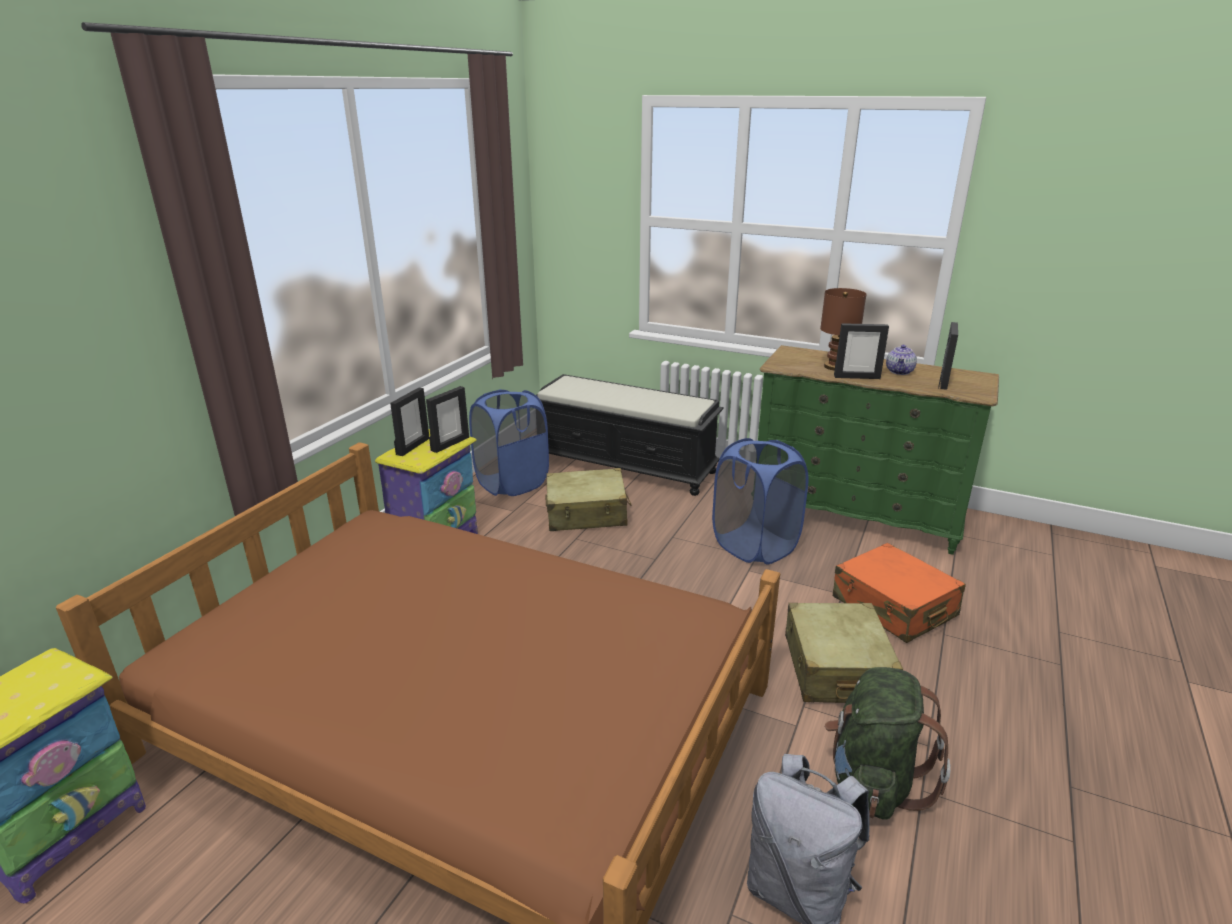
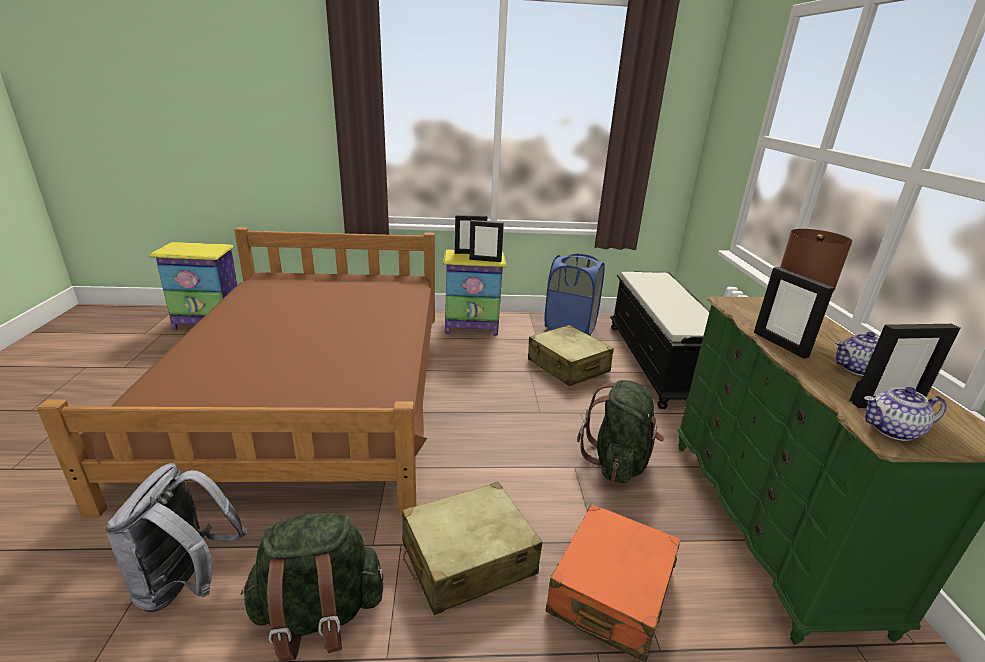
camera: 60 degrees right, 0 degrees up
blue laundry basket [712,438,809,565] -> green backpack [577,380,664,483]
none -> teapot [864,387,947,441]

